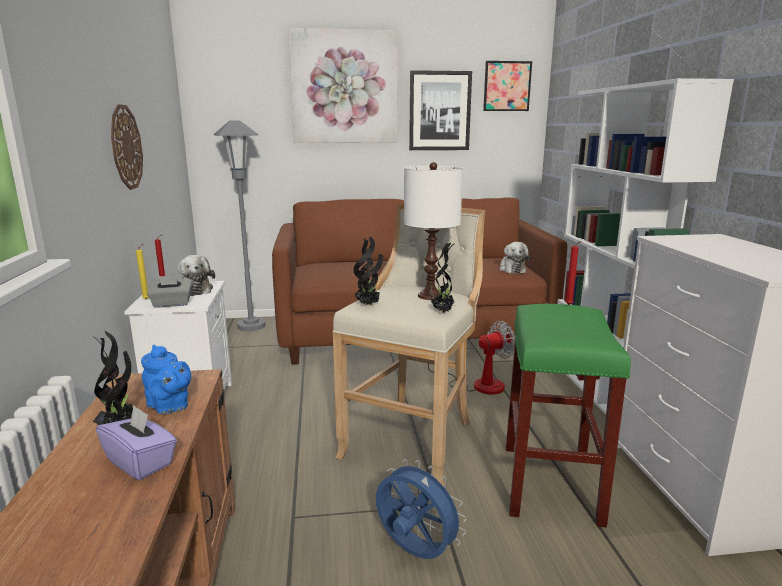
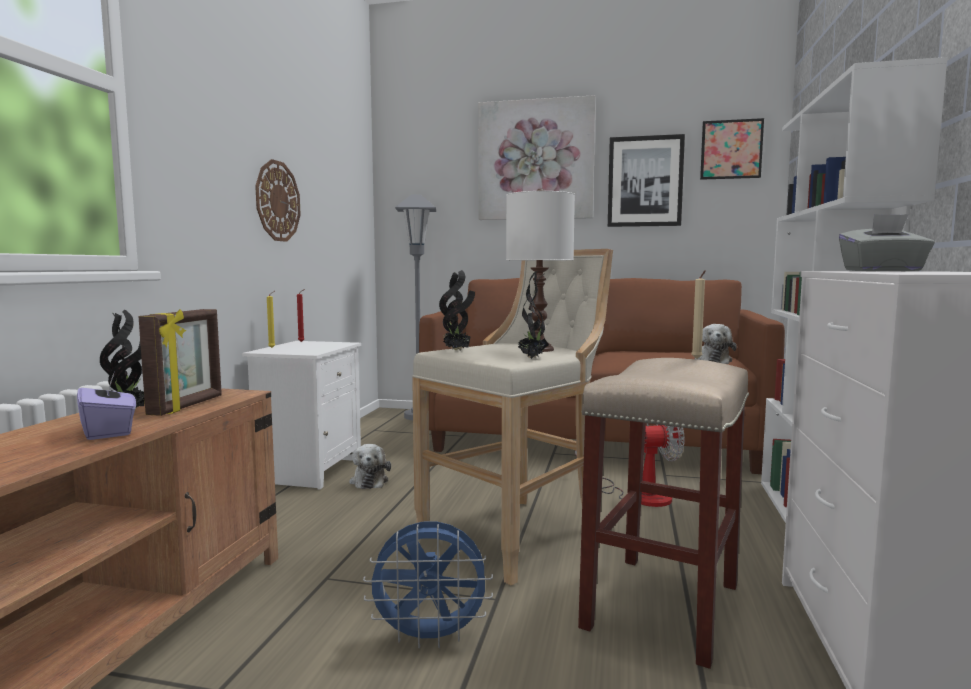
camera: 20 degrees right, 10 degrees down
blue teapot [141,345,191,414] -> picture frame [139,309,222,416]
grey tissue box [147,276,192,307] -> grey tissue box moved to [839,214,935,271]
plush toy [177,255,215,296] -> plush toy moved to [349,444,391,489]
blue fan [376,459,466,559] -> blue fan turned 120 degrees clockwise [363,521,493,649]
green stool [506,304,631,527] -> beige stool [578,358,749,669]
red candle [565,241,582,305] -> beige candle [691,270,706,359]

